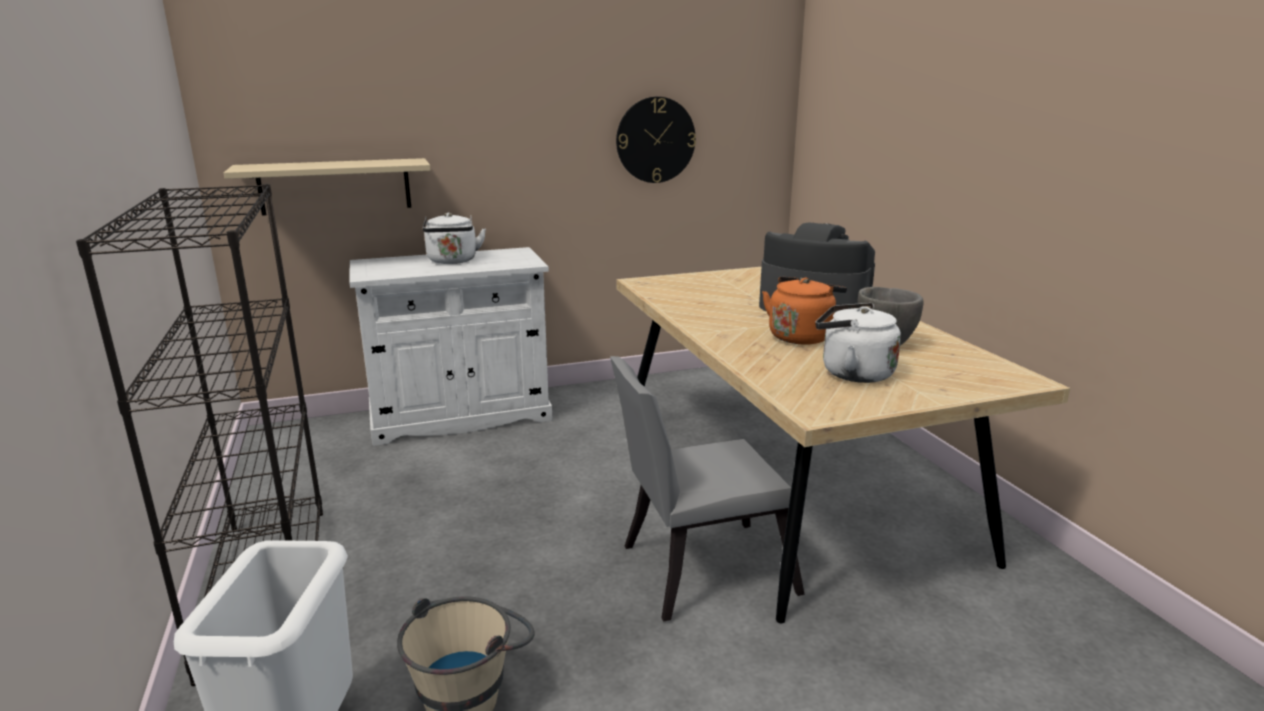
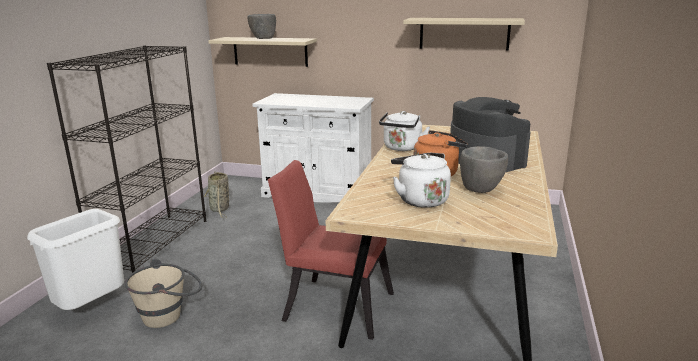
camera: 35 degrees right, 0 degrees up
white kettle [423,212,486,264] -> white kettle moved to [379,111,430,151]
grey chair [610,356,804,621] -> red chair [268,160,394,340]
wall clock [616,97,696,183] -> beige shelf [403,18,525,50]
none -> basket [204,171,229,218]
none -> grey bowl [247,14,276,39]

